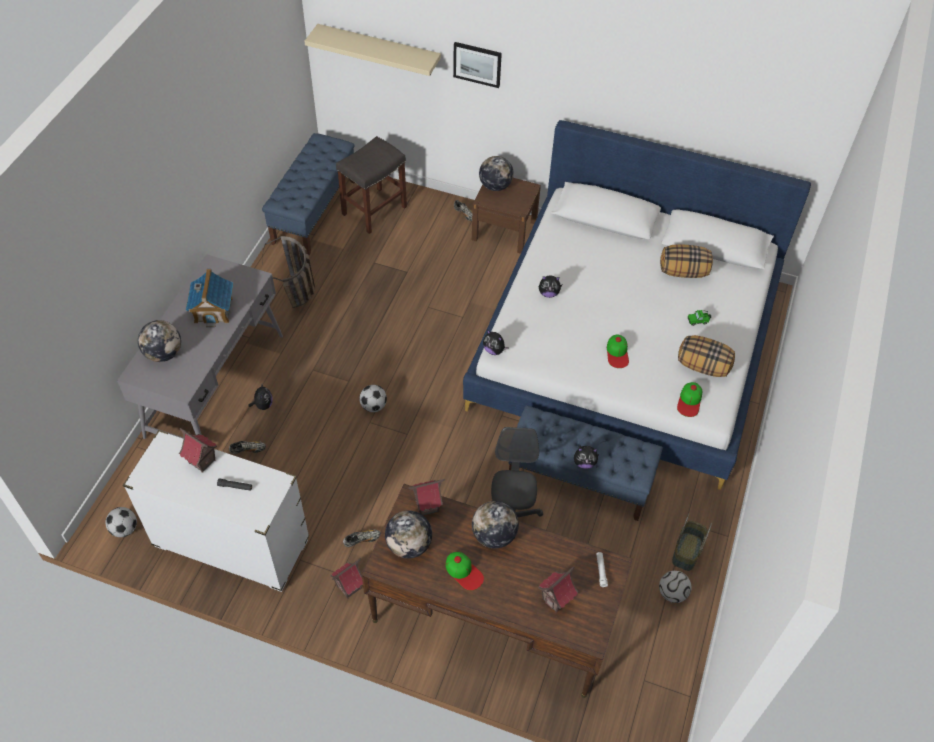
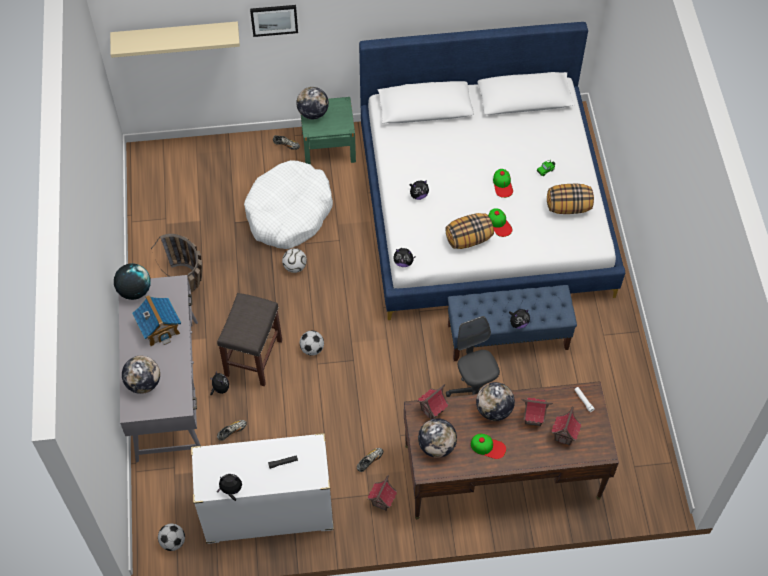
camera: 25 degrees left, 5 degrees up
toy house [179,428,217,473] -> toy house moved to [521,398,553,426]
blue bench [262,133,355,255] -> none
grey stool [336,136,407,234] -> grey stool moved to [217,293,282,386]
brown nightstand [472,178,541,254] -> green nightstand [301,97,356,165]
football [659,571,691,603] -> football moved to [282,248,307,273]
pillow [660,244,713,278] -> pillow moved to [445,213,494,249]
basket [672,514,712,571] -> none
cap [677,382,702,417] -> cap moved to [493,169,513,198]
none -> globe [114,263,151,300]
none -> plush toy [217,474,242,501]
none -> white dog bed [244,160,333,249]

